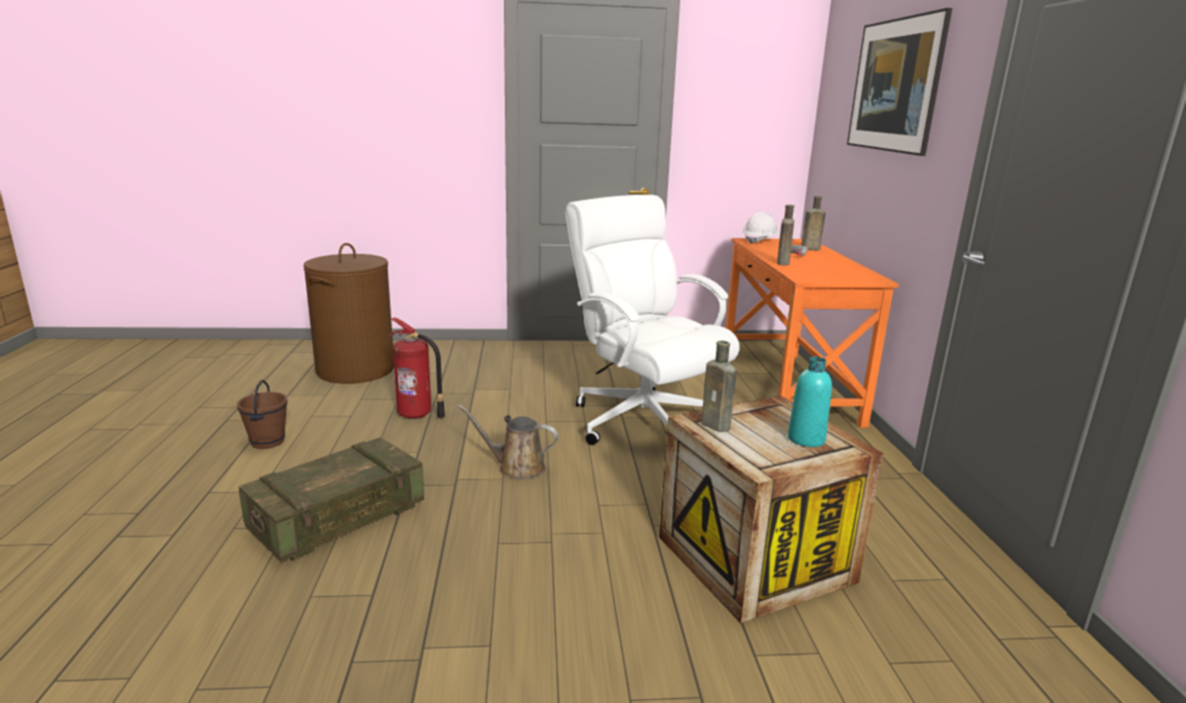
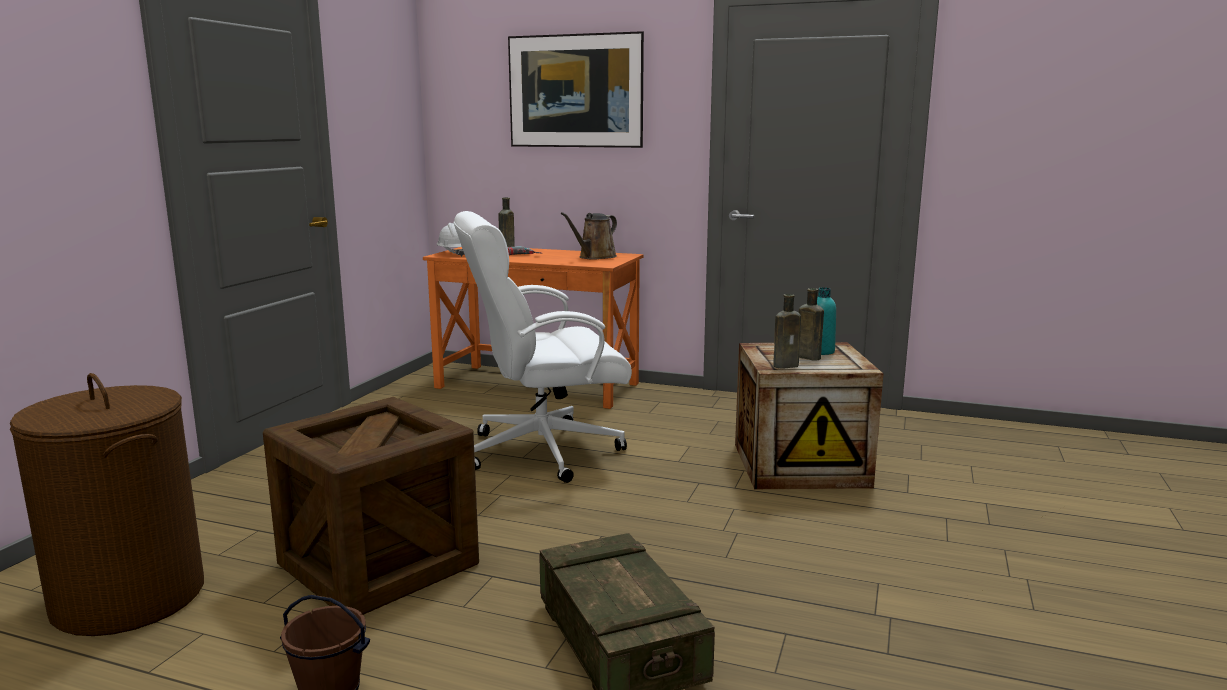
camera: 65 degrees left, 5 degrees down
fire extinguisher [389,317,445,419] -> crate [263,397,479,615]
brown watering can [458,405,558,480] -> brown watering can moved to [561,212,617,259]
brown bottle [777,205,794,265] -> brown bottle moved to [798,288,824,360]

